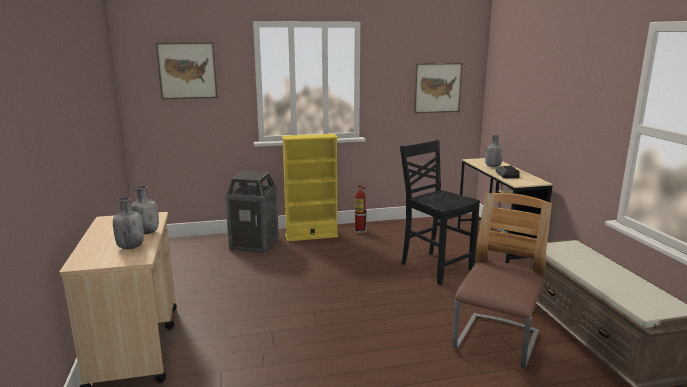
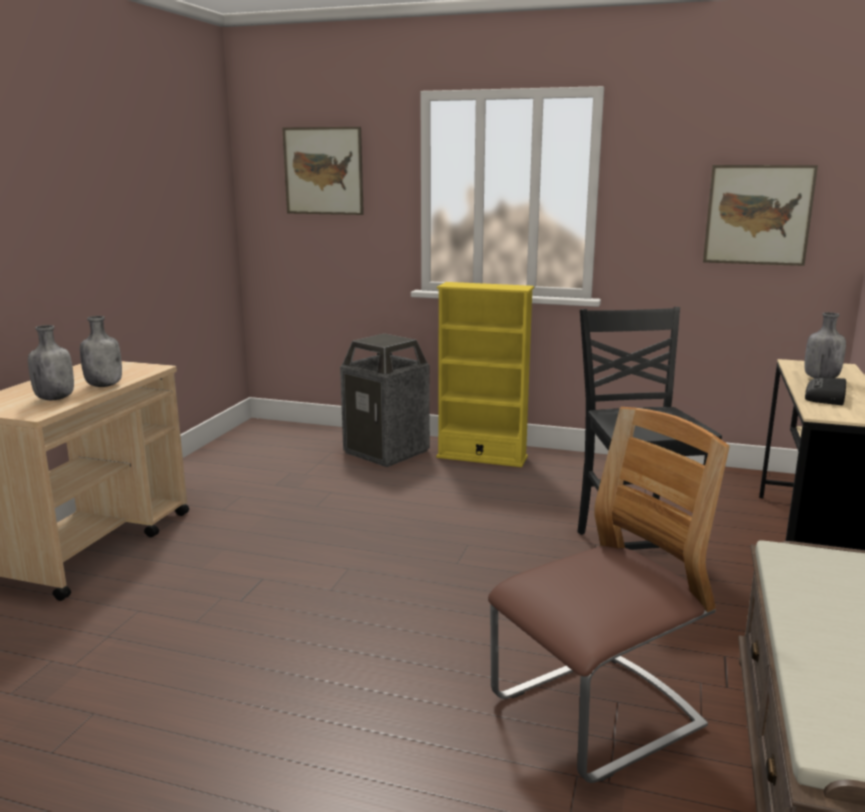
camera: 30 degrees right, 0 degrees up
fire extinguisher [353,185,367,234] -> none

